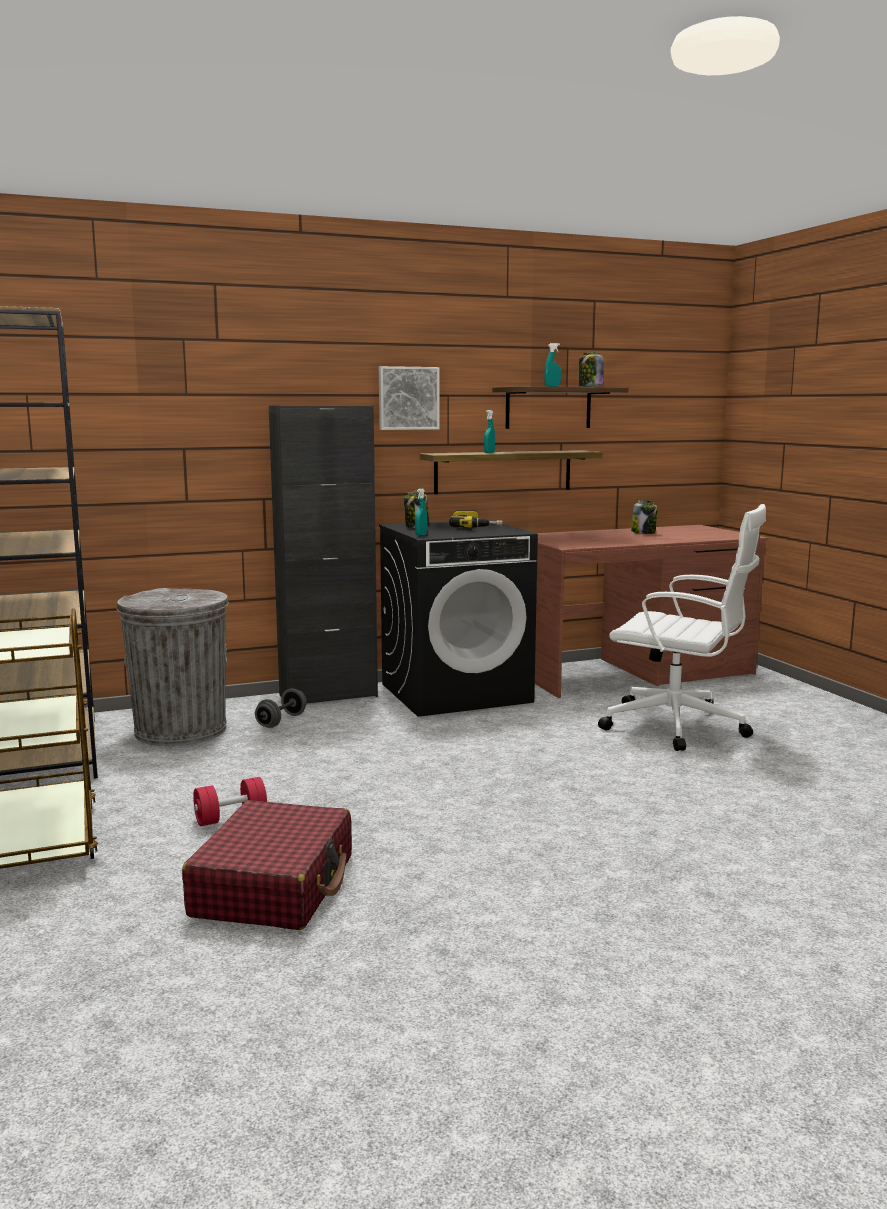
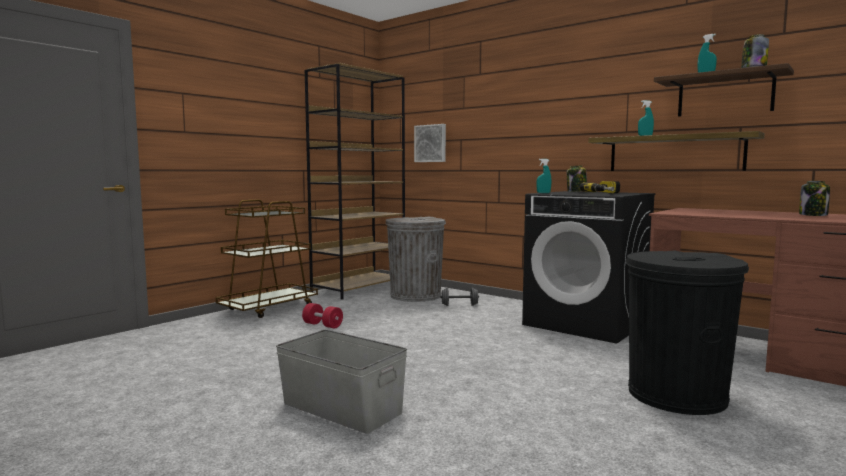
camera: 60 degrees right, 5 degrees down
red suitcase [182,800,352,930] -> none
black cabinet [269,406,378,703] -> none
picture [379,366,439,430] -> picture moved to [414,124,446,162]
white office chair [598,504,766,751] -> black trash can [626,250,749,415]
none -> grey storage box [276,329,407,434]

